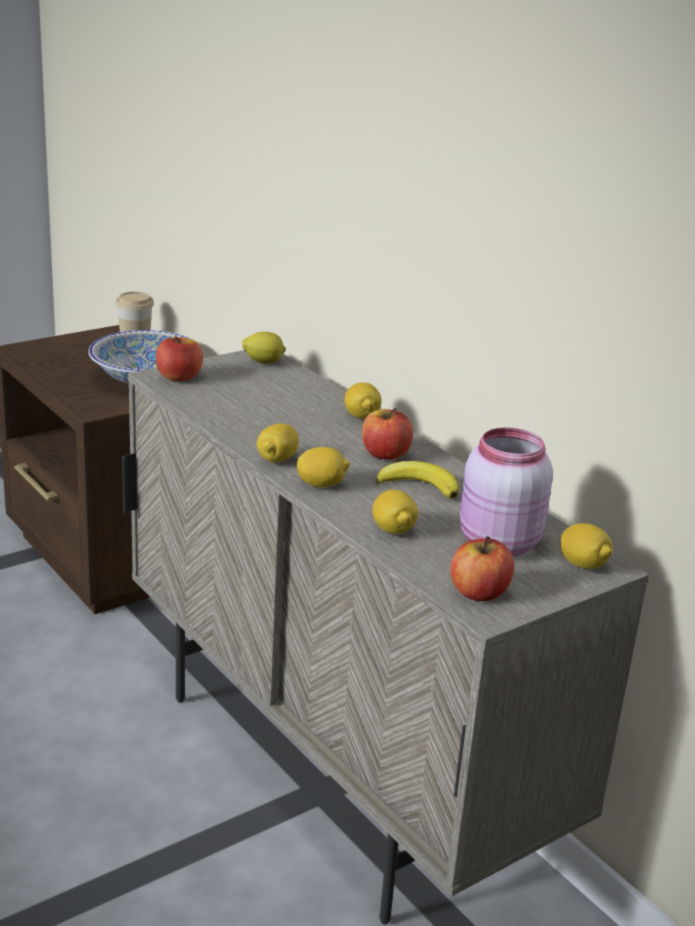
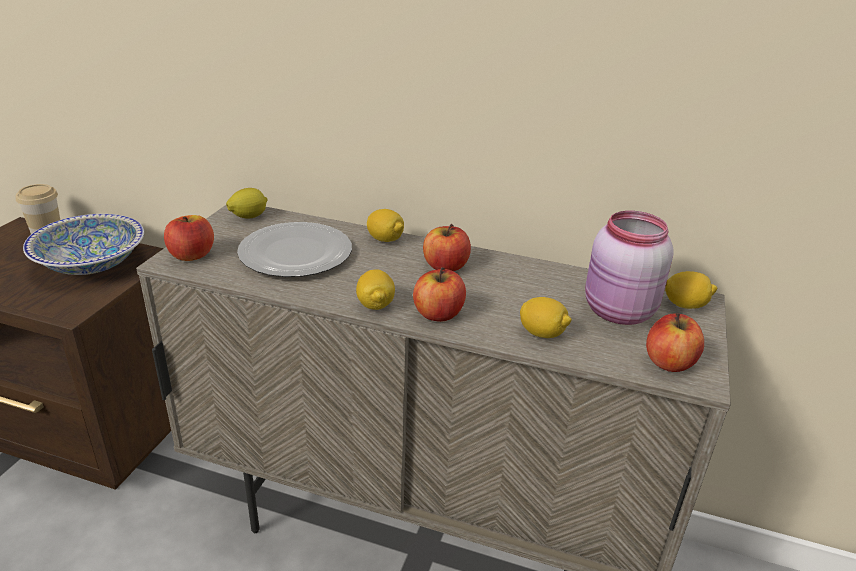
camera: 35 degrees left, 5 degrees up
lemon [297,447,350,487] -> apple [413,267,466,322]
banana [375,461,459,499] -> none
none -> plate [237,222,352,277]

